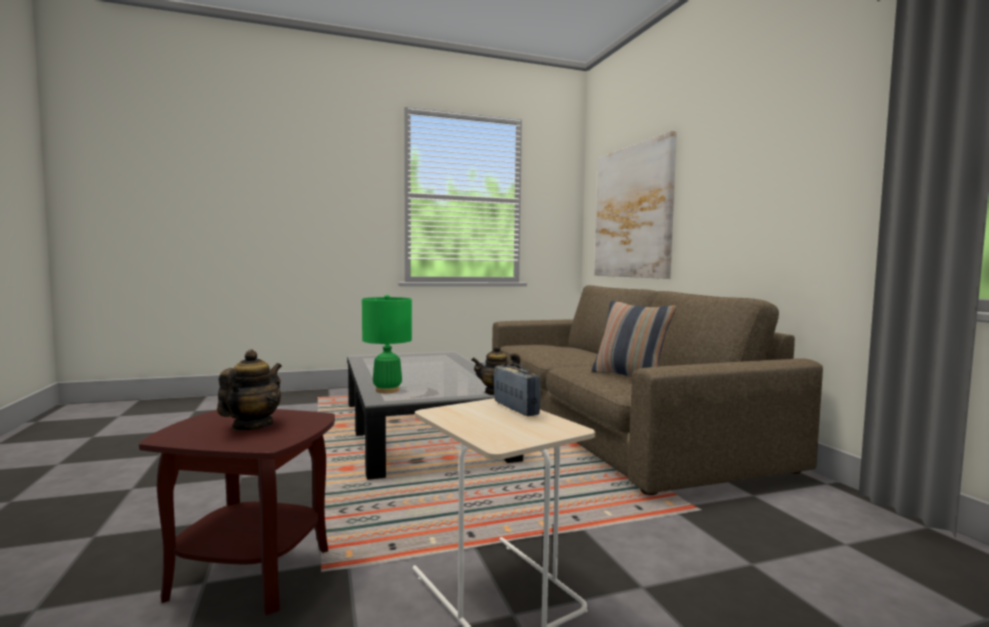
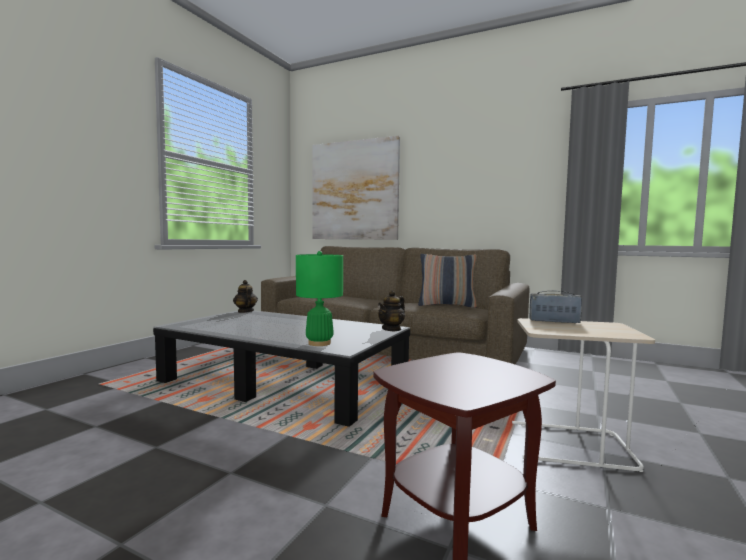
camera: 45 degrees left, 0 degrees up
teapot [217,350,282,431] -> teapot moved to [233,280,258,313]

